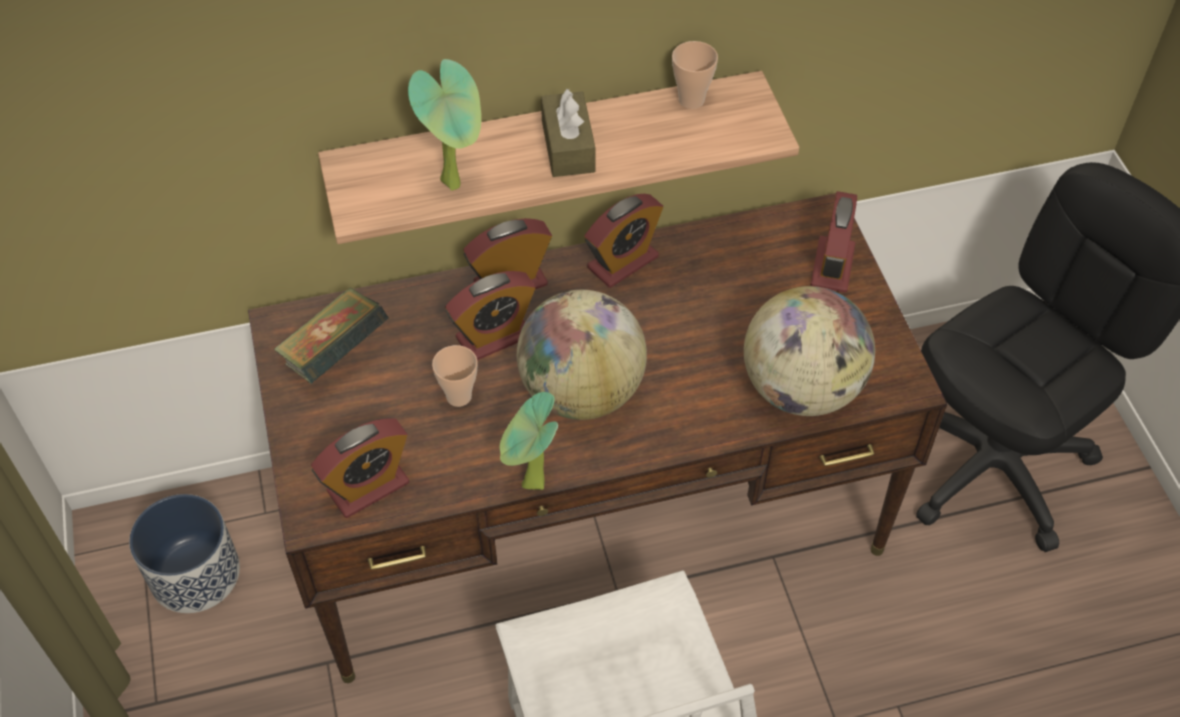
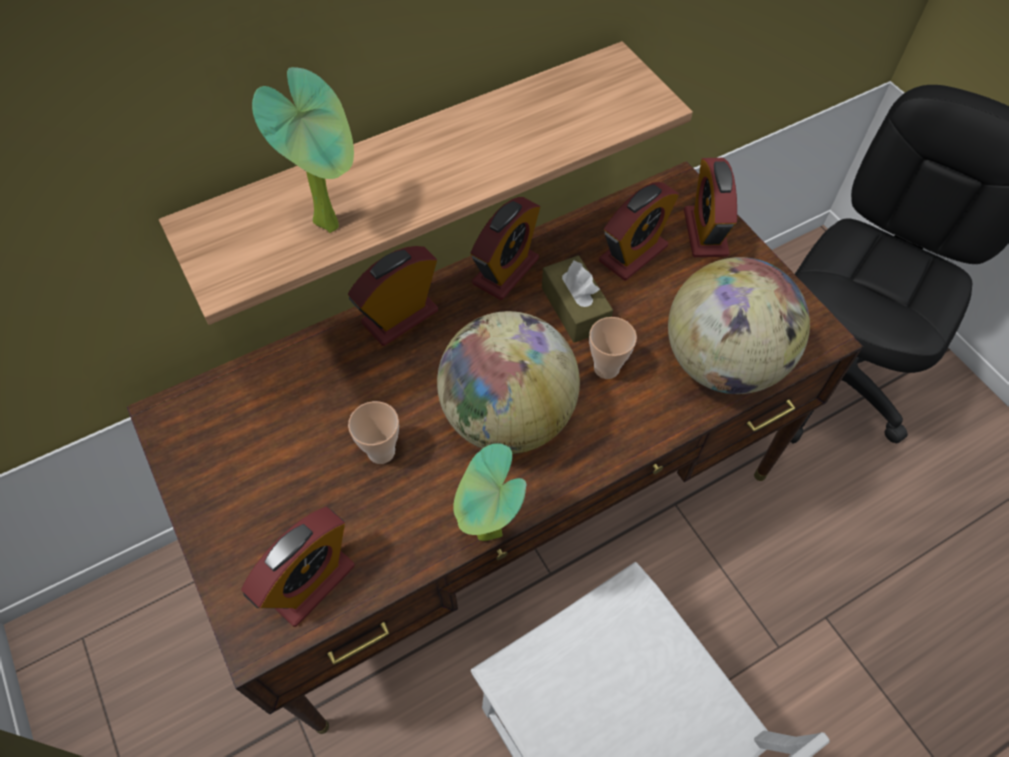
camera: 15 degrees left, 5 degrees up
planter [129,494,240,613] -> none
book [274,287,389,384] -> none
alarm clock [445,271,535,360] -> alarm clock moved to [599,182,679,280]
brown tissue box [541,88,596,177] -> brown tissue box moved to [542,255,613,343]
cup [672,41,718,109] -> cup moved to [589,317,637,379]

